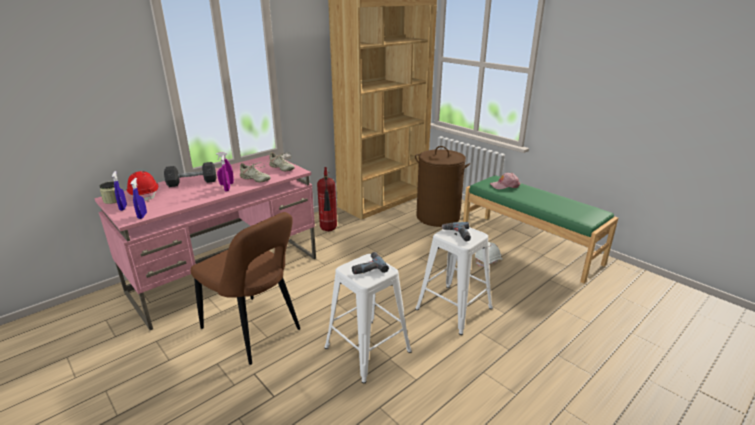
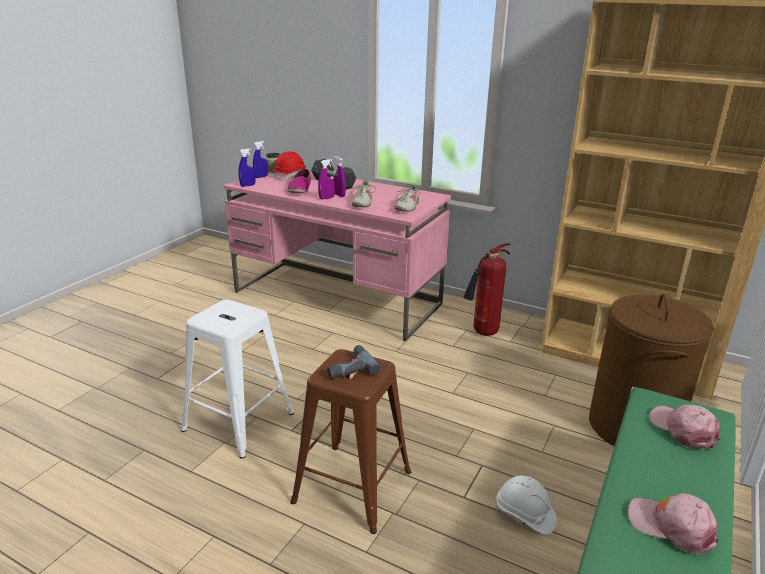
camera: 70 degrees right, 0 degrees up
brown chair [191,212,300,365] -> none
power drill [352,252,389,274] -> none
white stool [415,227,493,335] -> brown stool [290,349,411,534]
none -> shoe [287,169,311,193]
none -> pink cap [628,493,719,554]

